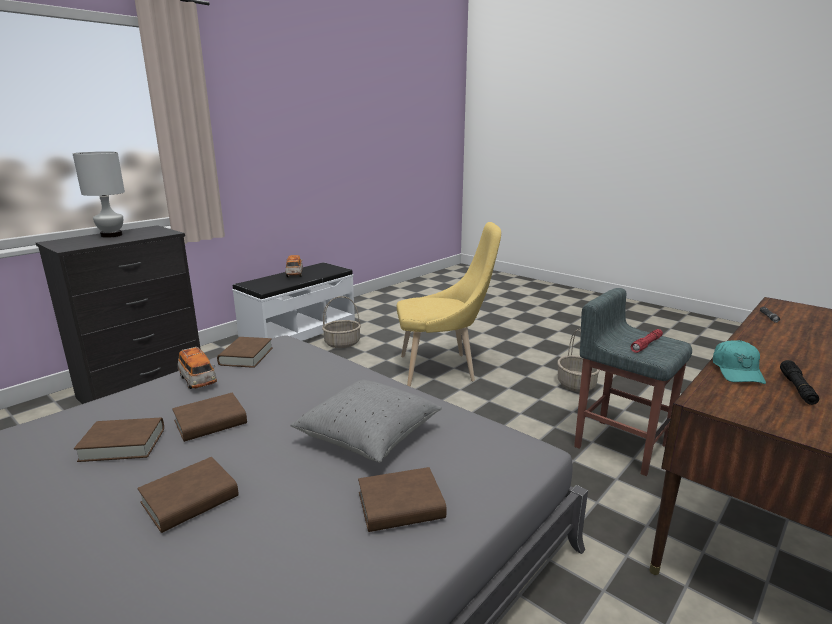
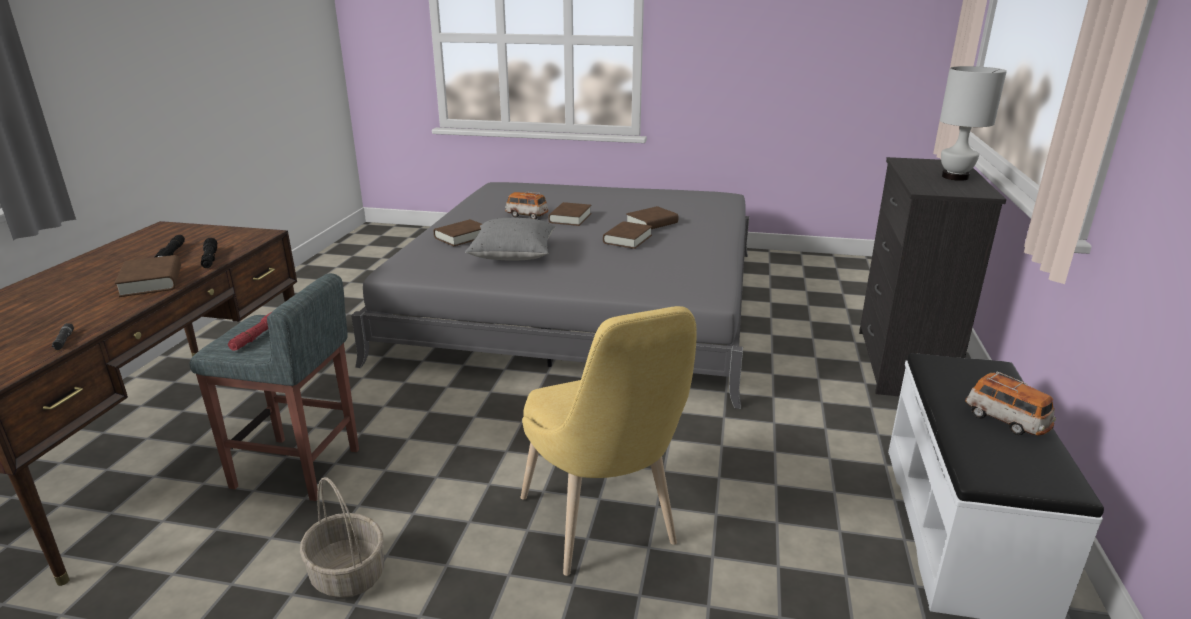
camera: 150 degrees right, 5 degrees up
toy car [178,346,217,389] -> toy car moved to [505,192,549,219]
brown book [217,337,273,368] -> brown book moved to [115,255,181,297]
basket [322,296,361,348] -> none
yellow chair [397,222,501,386] -> yellow chair turned 75 degrees counterclockwise [521,306,697,576]
turquoise cap [713,340,766,384] -> black flashlight [201,238,217,268]

